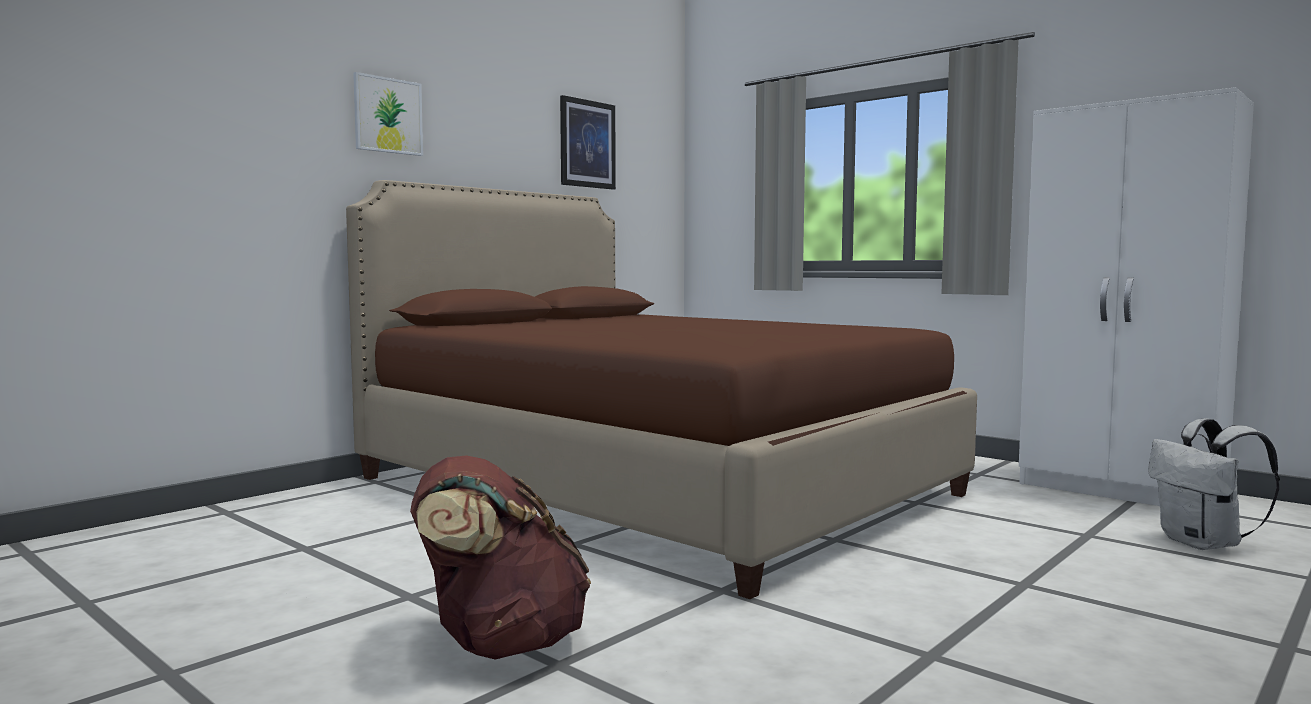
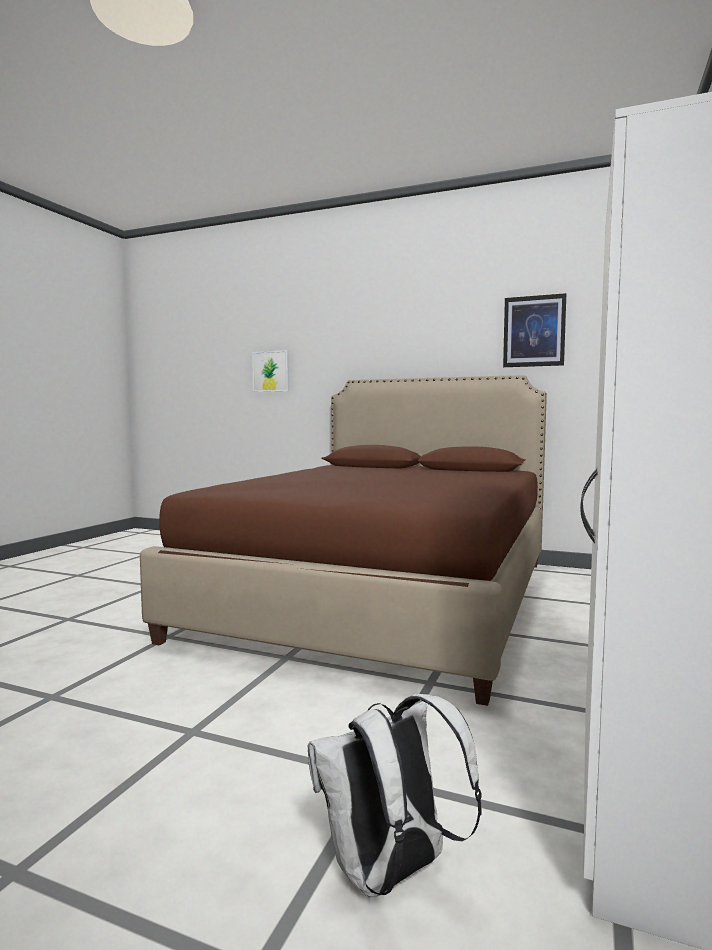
camera: 70 degrees right, 0 degrees up
picture [353,72,423,156] -> picture moved to [252,350,289,392]
brown backpack [410,455,591,660] -> none

